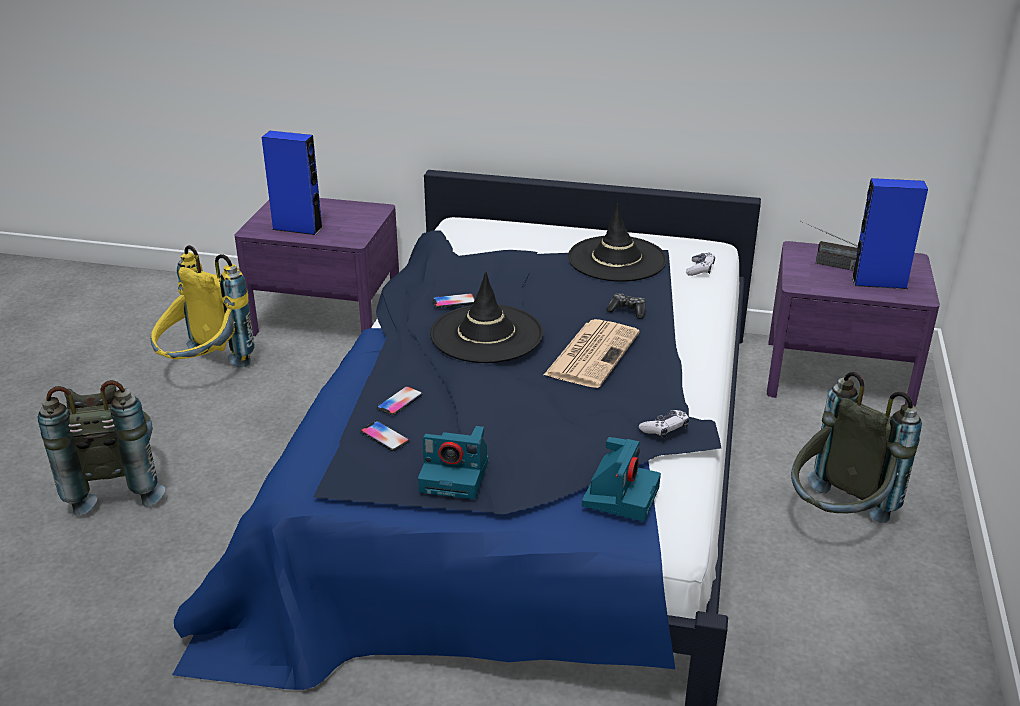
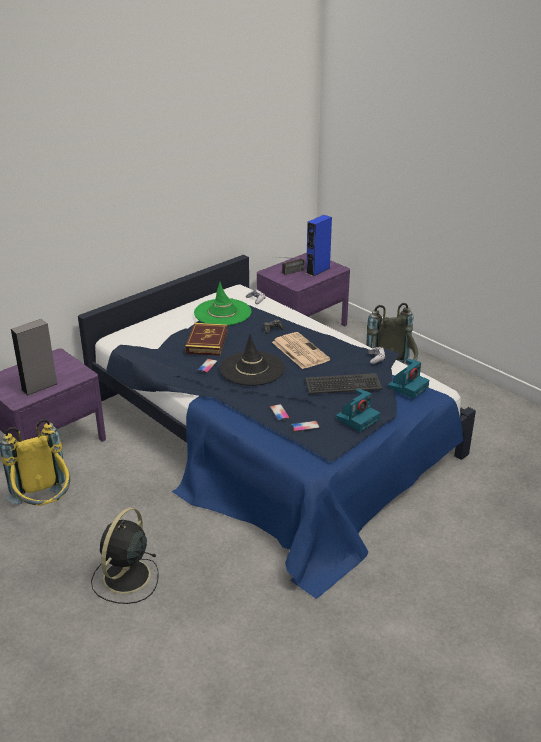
camera: 55 degrees left, 0 degrees up
grey backpack [37,380,165,516] -> black fan [91,508,158,604]
blue speaker [262,131,323,235] -> grey speaker [11,319,58,396]
black hat [568,203,667,282] -> green hat [194,282,251,326]
camera [582,437,661,521] -> camera turned 75 degrees clockwise [388,358,429,398]
none -> book [185,323,228,356]
none -> keyboard [305,373,382,394]

